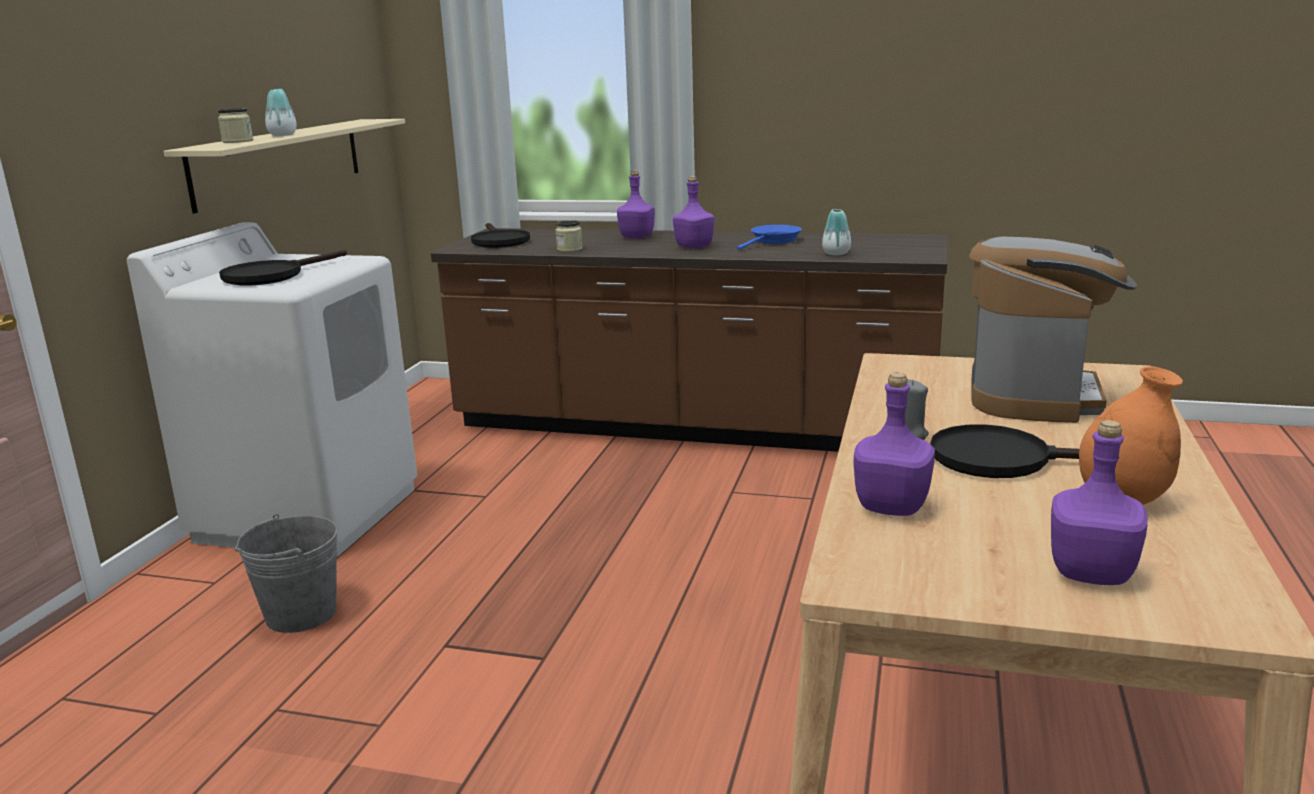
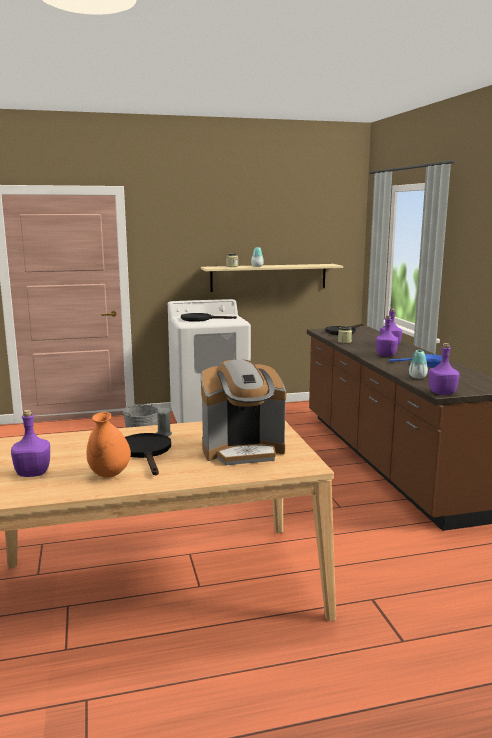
camera: 60 degrees right, 5 degrees down
purple bottle [853,373,935,516] -> purple bottle moved to [429,343,460,395]

